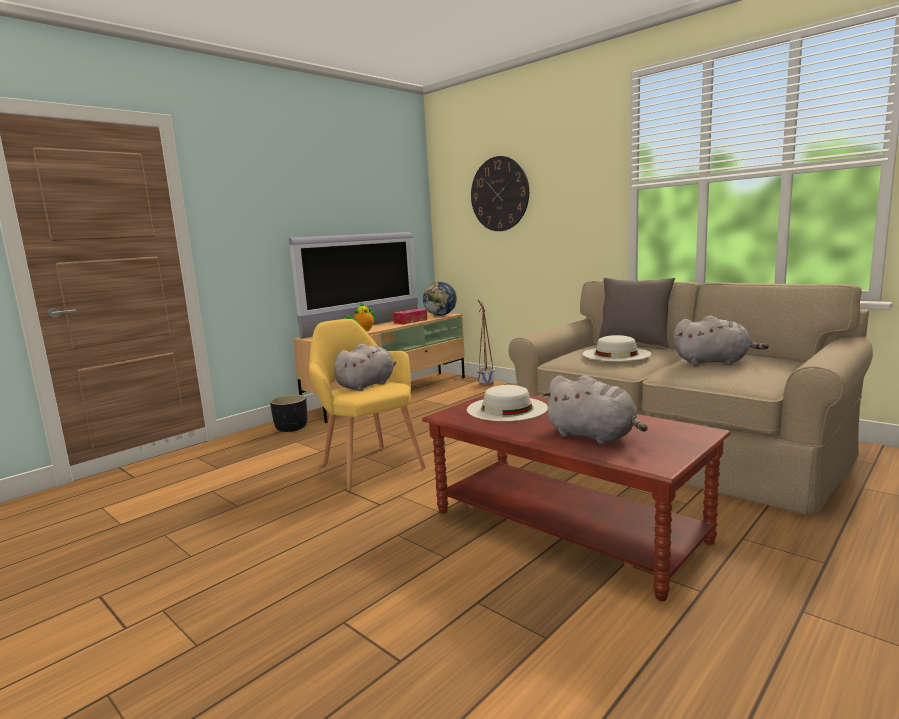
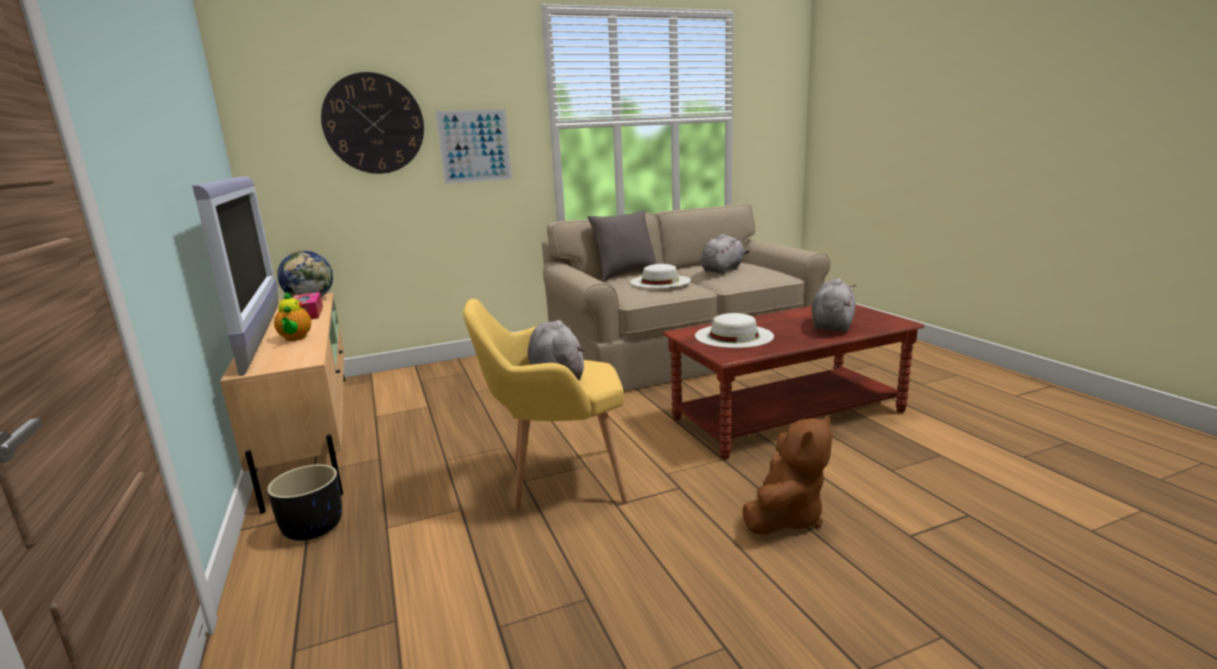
camera: 65 degrees left, 5 degrees up
planter [477,300,495,387] -> none
grey plush toy [542,375,648,444] -> grey plush toy turned 45 degrees counterclockwise [811,278,856,332]
none -> picture [435,109,512,184]
none -> brown plush toy [742,415,832,535]

